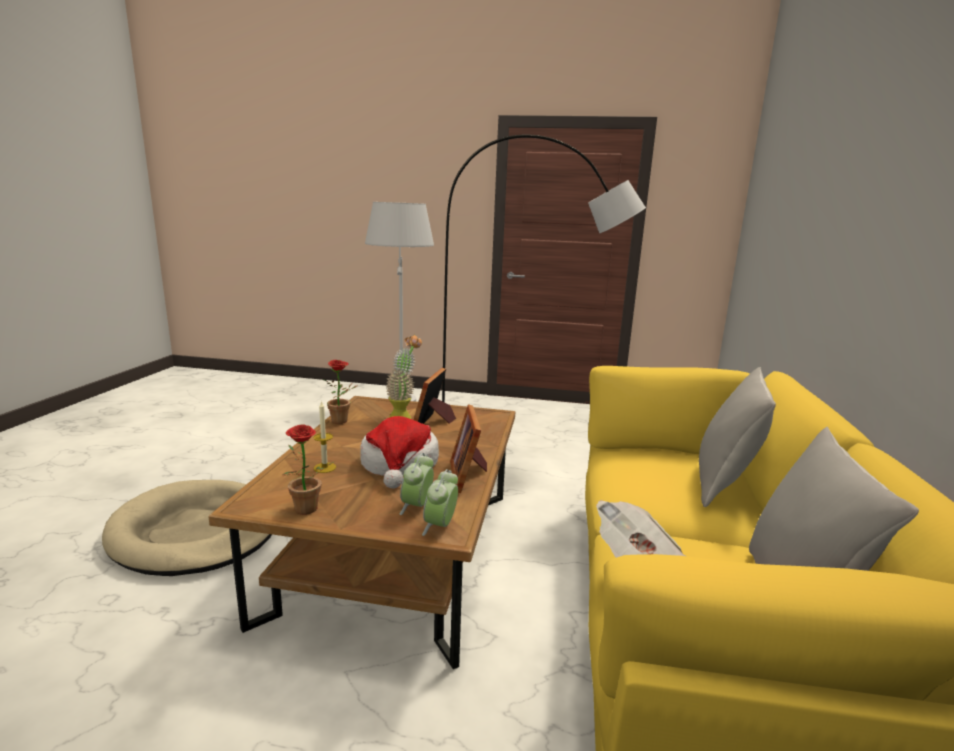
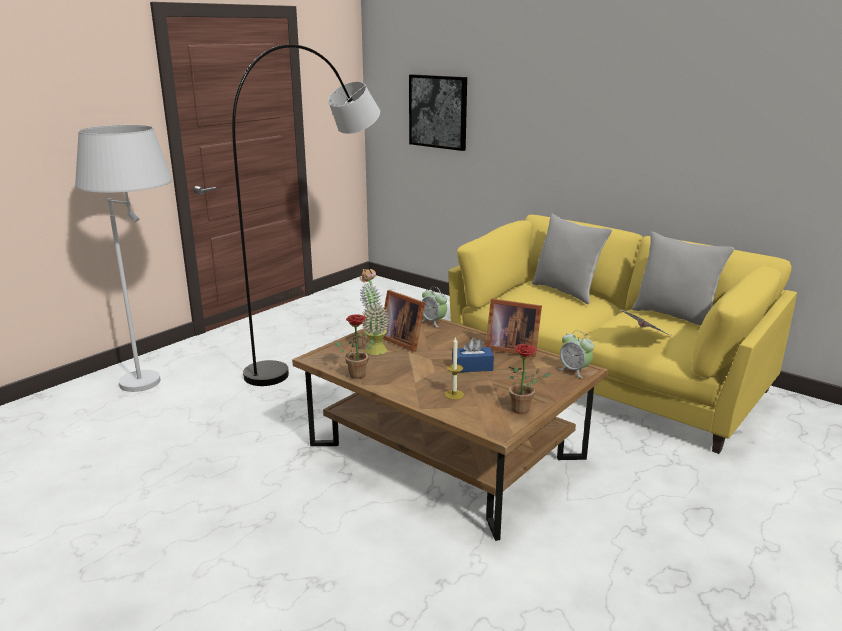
camera: 60 degrees left, 5 degrees up
beige dog bed [102,480,272,576] -> none
hat [360,416,439,489] -> blue tissue box [452,338,494,372]
alarm clock [399,453,434,515] -> alarm clock moved to [422,287,447,327]
none -> picture [409,74,467,151]

